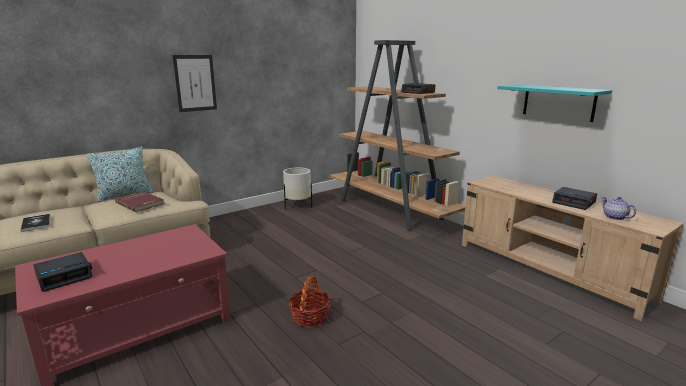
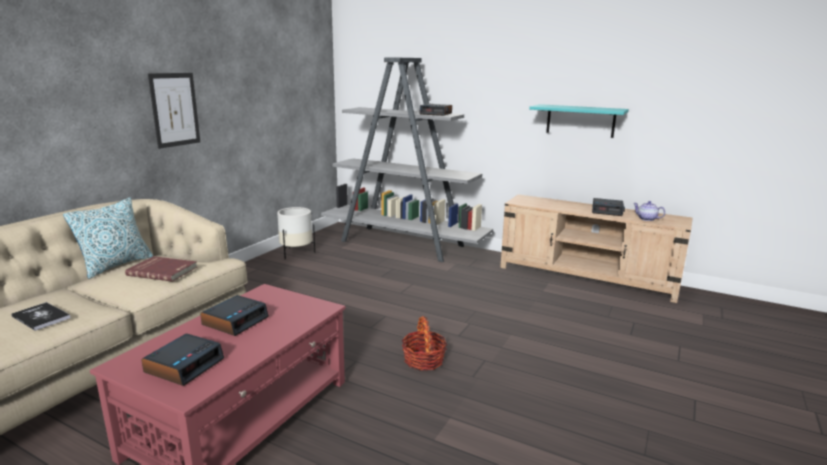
camera: 25 degrees left, 0 degrees up
brown bookcase [330,40,466,231] -> grey bookcase [321,57,493,262]
none -> alarm clock [200,295,269,336]

